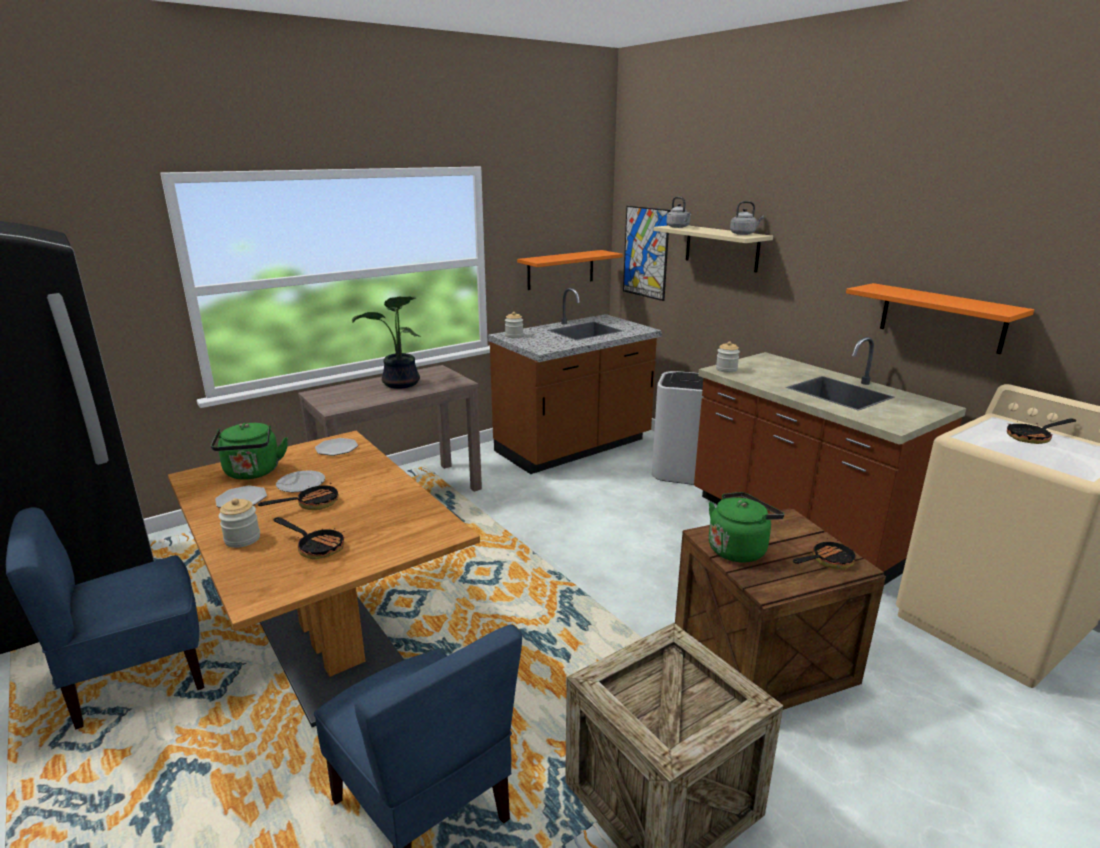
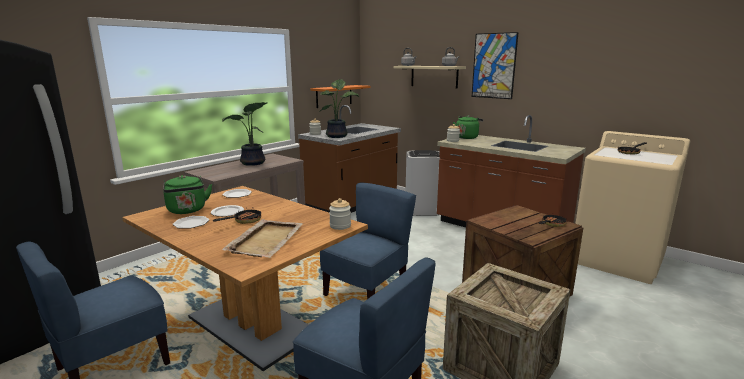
camera: 15 degrees left, 5 degrees down
jar [219,498,260,548] -> jar moved to [329,198,351,230]
frying pan [274,517,344,559] -> beige tray [222,219,303,258]
picture [623,206,670,301] -> picture moved to [472,32,519,99]
green kettle [709,492,784,563] -> green kettle moved to [453,115,483,139]
orange shelf [846,283,1034,354] -> none
none -> potted plant [319,79,359,138]
none -> blue chair [320,183,416,299]

